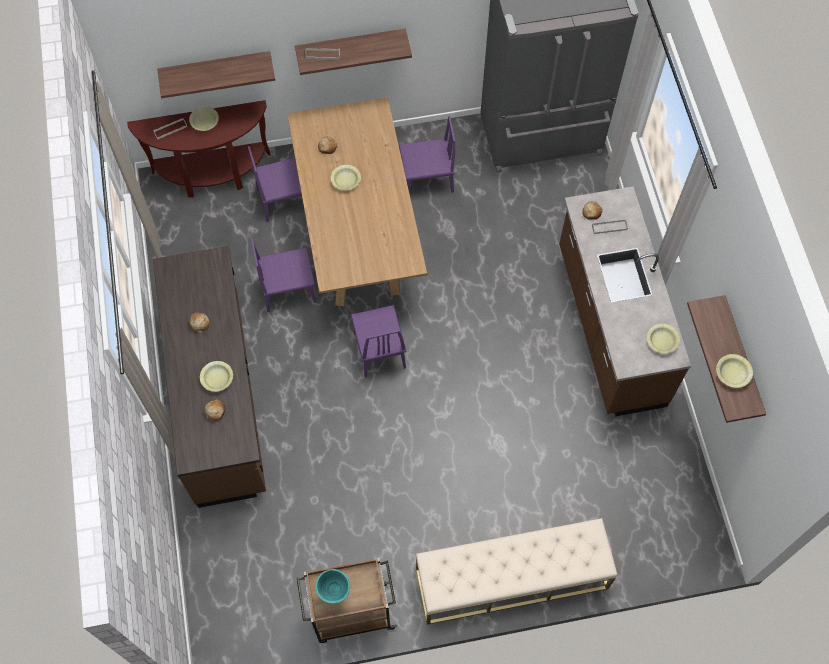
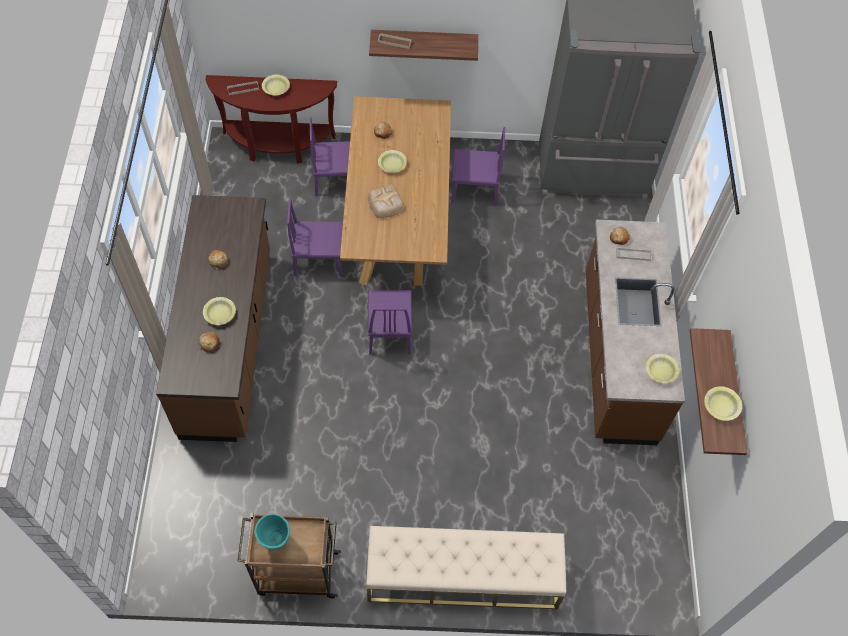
camera: 10 degrees right, 5 degrees down
shelf [157,51,275,98] -> none
none -> bread [368,184,405,218]

